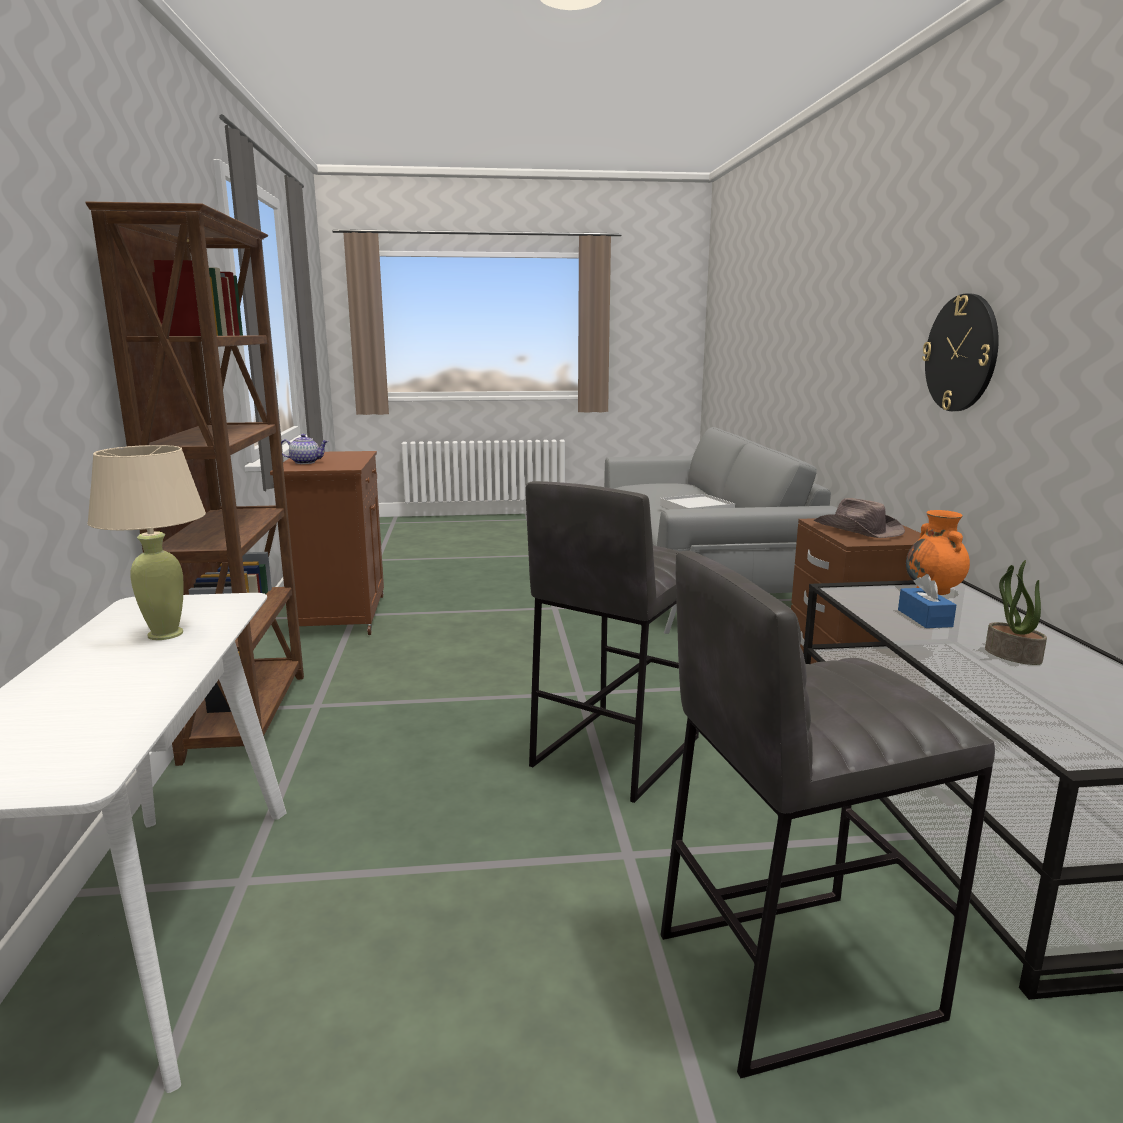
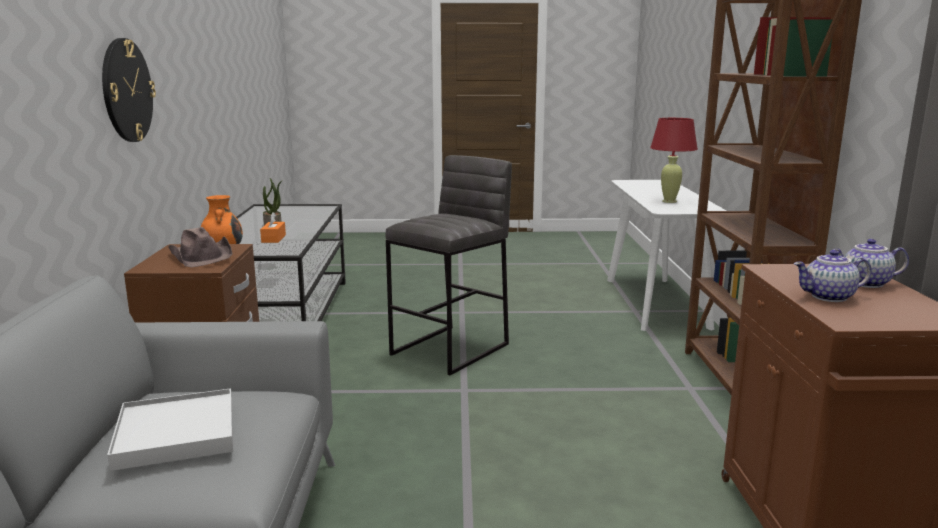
camera: 175 degrees left, 0 degrees up
beige table lamp [87,445,206,640] -> red table lamp [650,118,697,203]
grey stool [660,551,995,1078] -> none
blue tissue box [898,574,956,628] -> orange tissue box [260,212,286,243]
none -> teapot [794,250,872,302]

